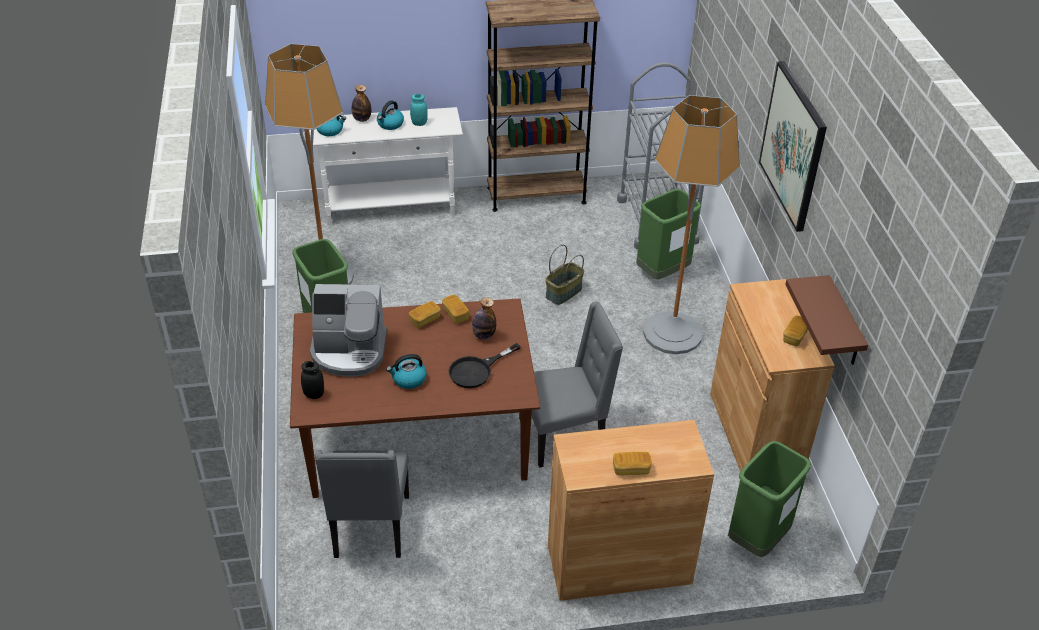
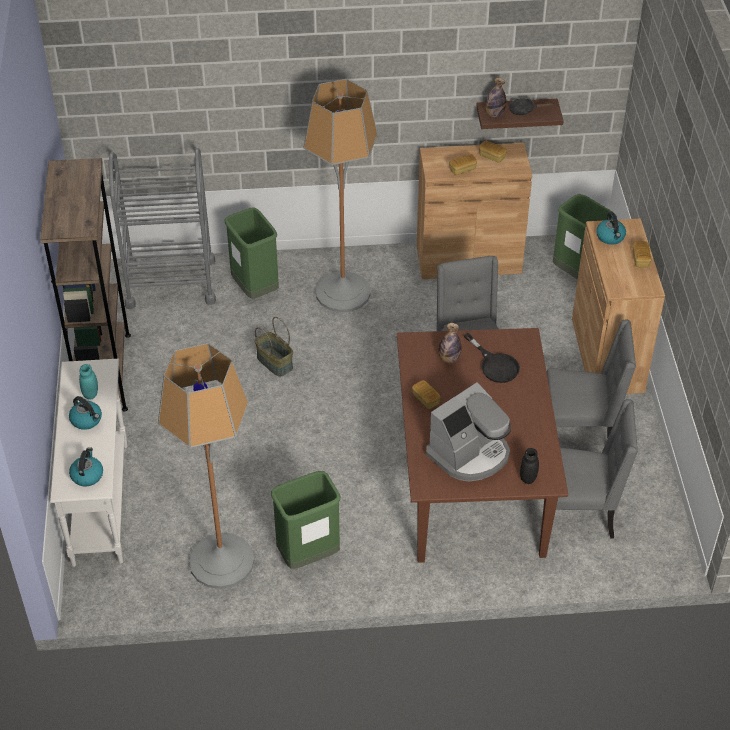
camera: 85 degrees left, 5 degrees up
coffee machine [310,284,387,377] -> coffee machine turned 45 degrees clockwise [426,382,511,482]
bottle [352,85,371,122] -> bottle moved to [485,78,506,117]
kettle [386,354,427,389] -> kettle moved to [596,212,626,245]
bread [442,295,469,324] -> bread moved to [449,154,477,175]
picture [759,61,827,232] -> none
none -> black frying pan [509,98,554,115]
none -> grey chair [547,319,636,439]

